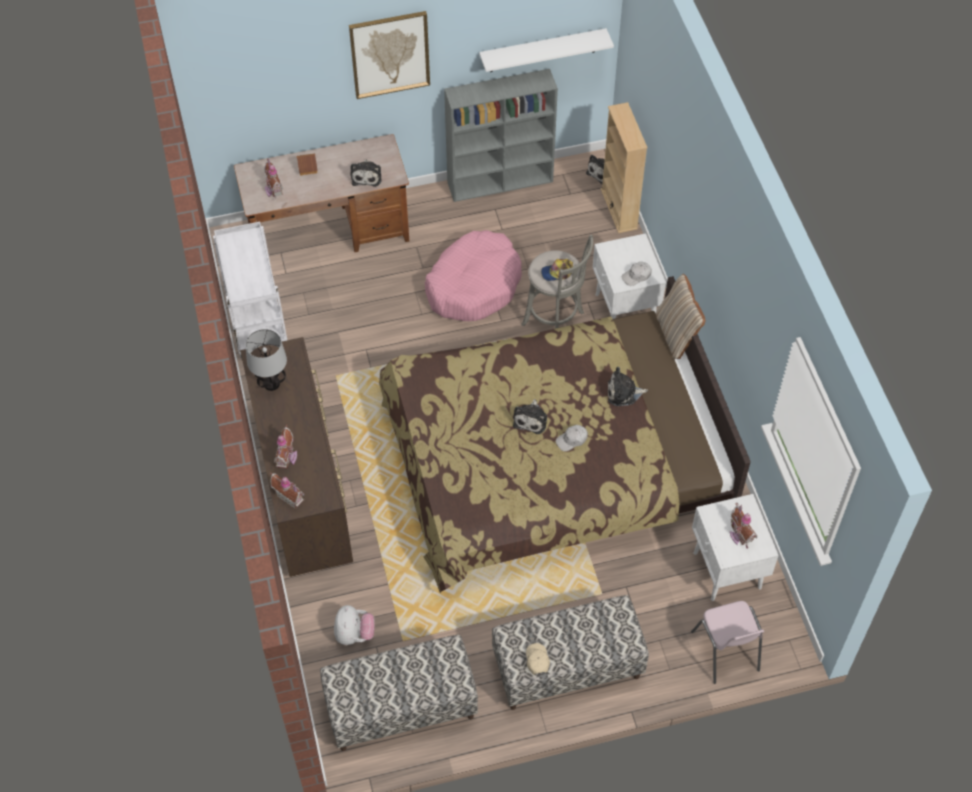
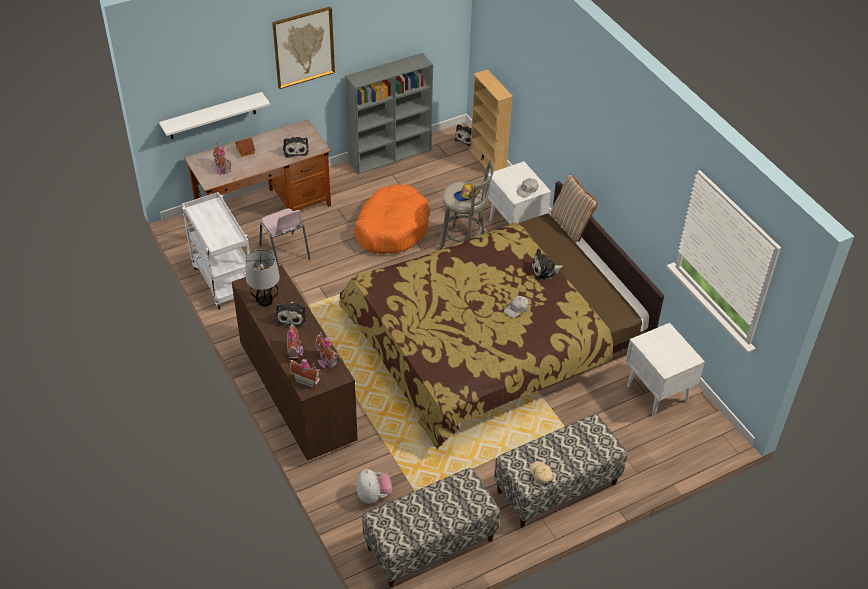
camera: 15 degrees left, 10 degrees down
pink dog bed [425,230,522,321] -> orange dog bed [354,184,430,254]
white shelf [479,28,614,72] -> white shelf moved to [159,92,270,139]
plush toy [513,399,547,434] -> plush toy moved to [276,301,306,327]
pink chair [691,601,764,684] -> pink chair moved to [259,208,310,266]
toy house [730,503,757,549] -> toy house moved to [315,332,339,369]

